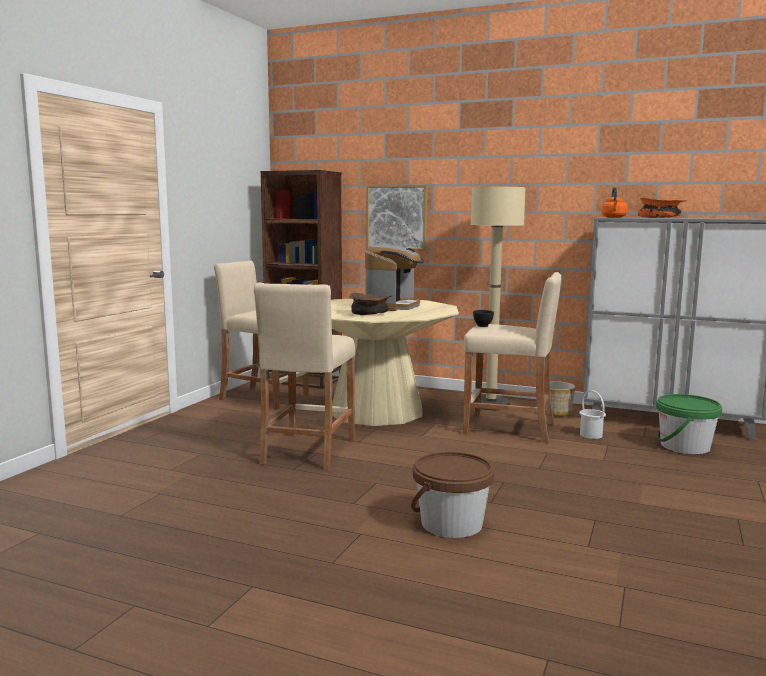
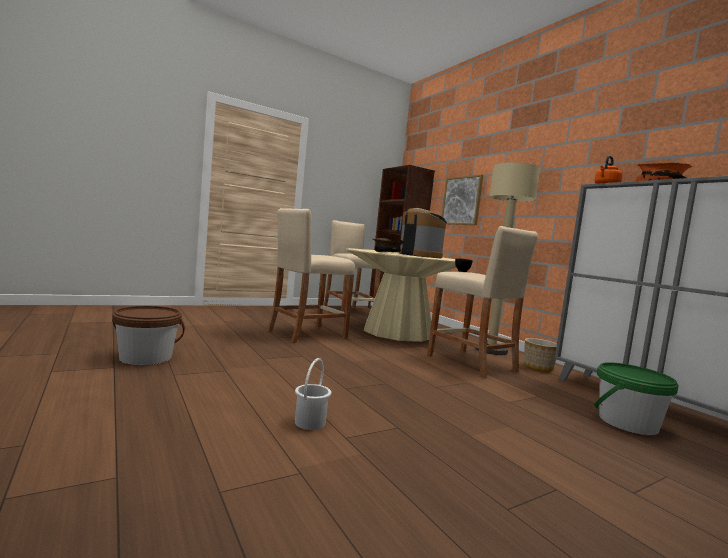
camera: 35 degrees right, 5 degrees down
coffee machine [365,245,424,311] -> coffee machine turned 90 degrees counterclockwise [399,208,447,258]
brown bucket [411,452,494,538] -> brown bucket moved to [112,306,185,365]
white bucket [579,390,606,439] -> white bucket moved to [295,358,331,430]

